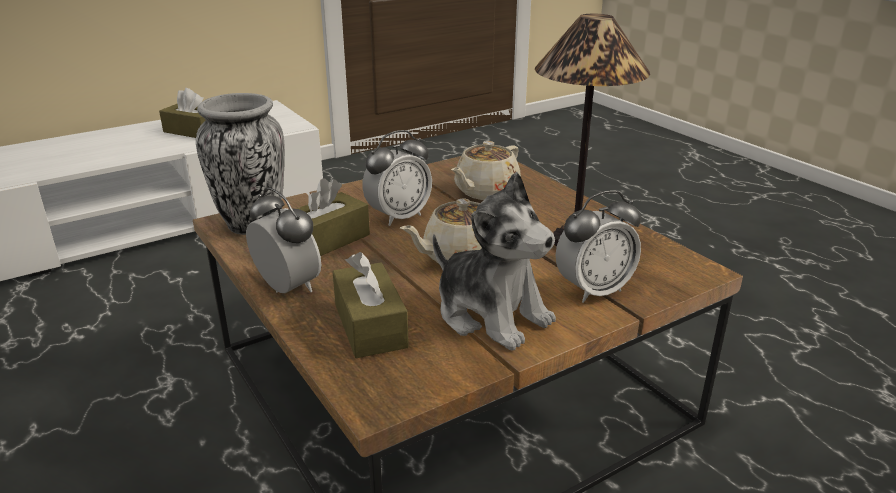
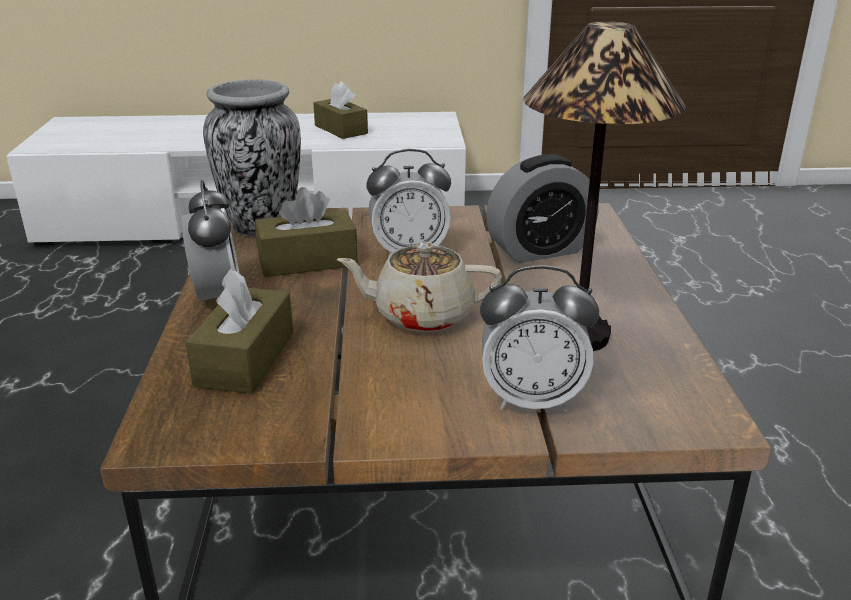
camera: 30 degrees right, 0 degrees up
plush toy [433,172,556,350] -> none
beige teapot [451,141,521,200] -> alarm clock [486,154,599,263]

